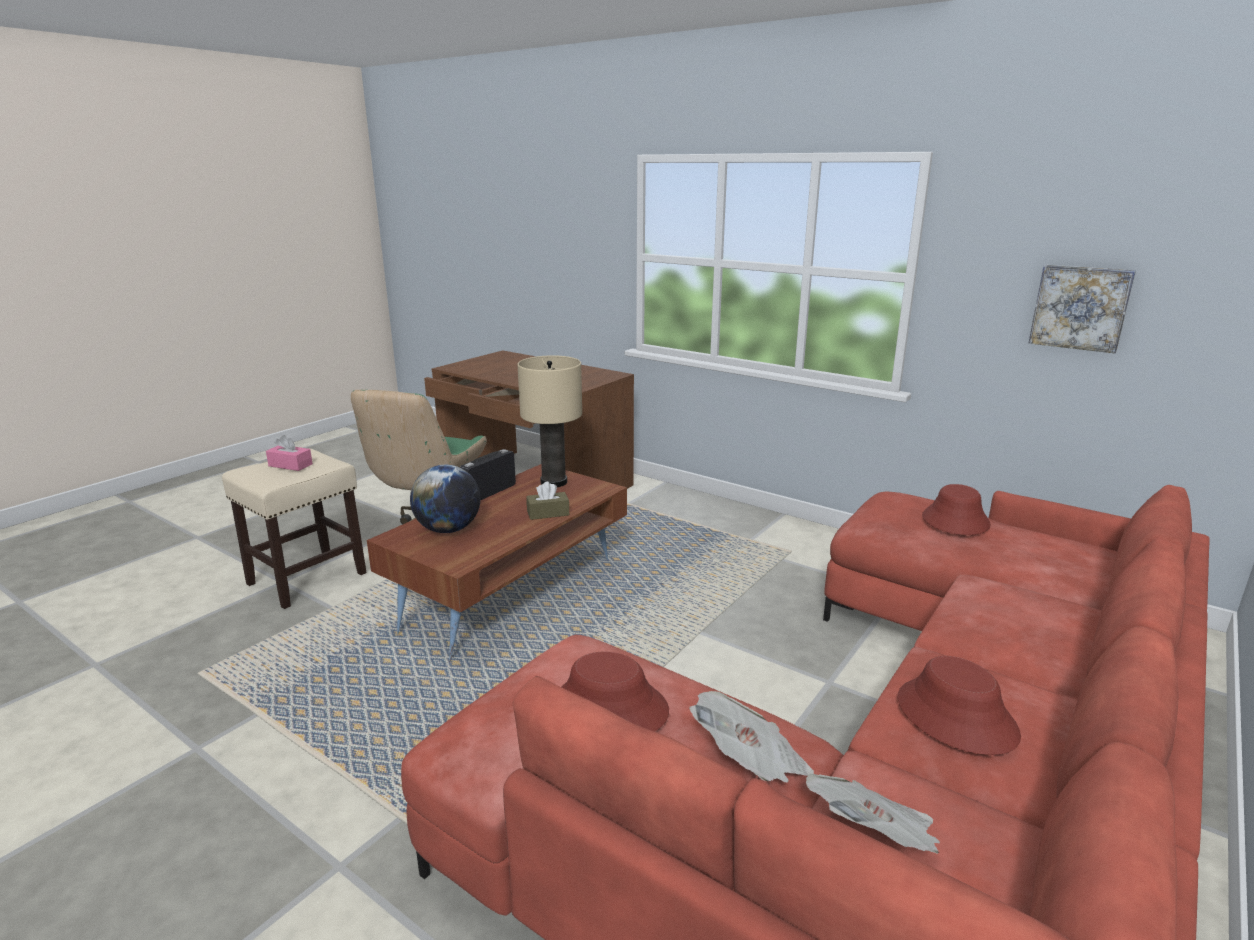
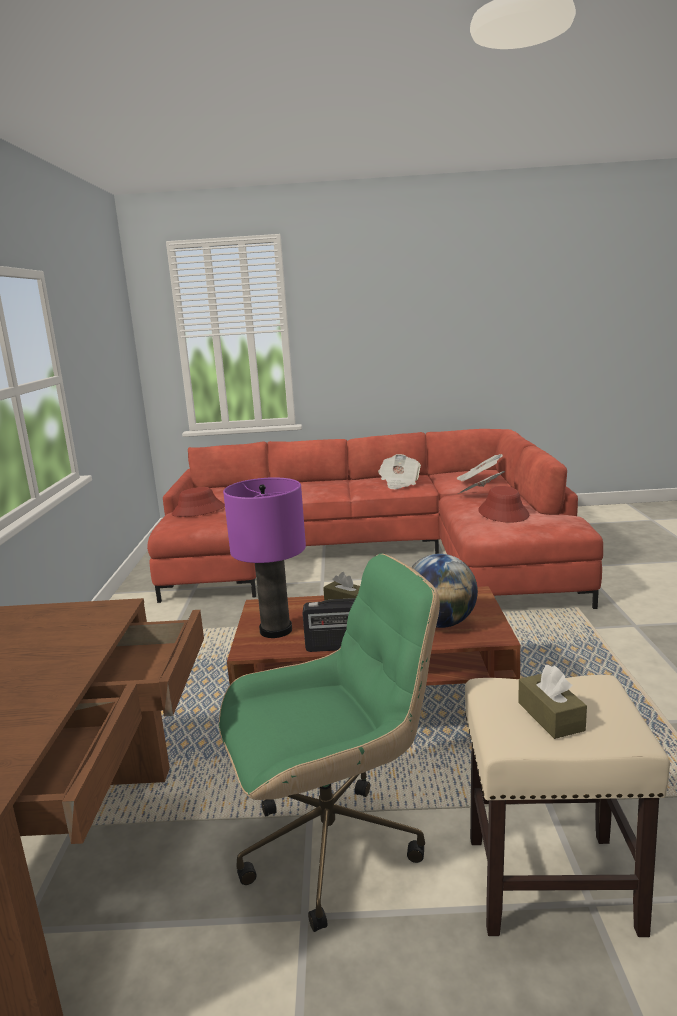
camera: 125 degrees left, 5 degrees down
pink tissue box [266,435,313,471] -> brown tissue box [518,665,587,739]
beige table lamp [517,355,582,487] -> purple table lamp [223,477,306,638]
red hat [898,656,1021,755] -> newspaper [378,454,421,489]
picture [1029,265,1136,353] -> none

